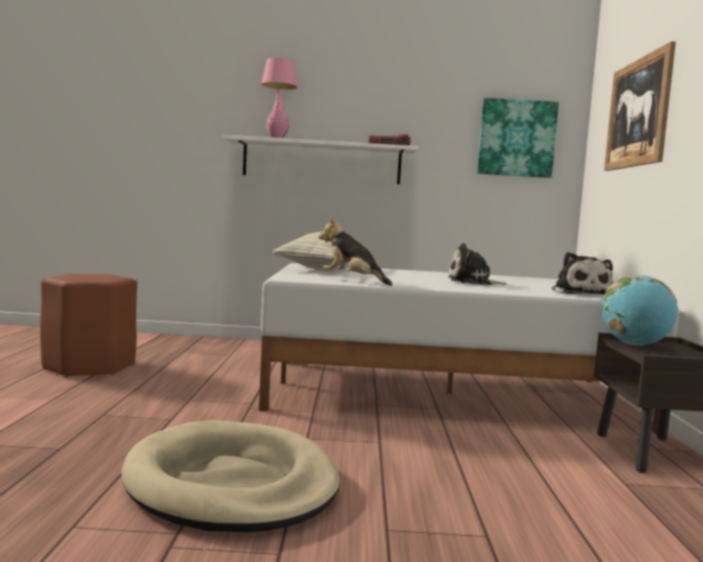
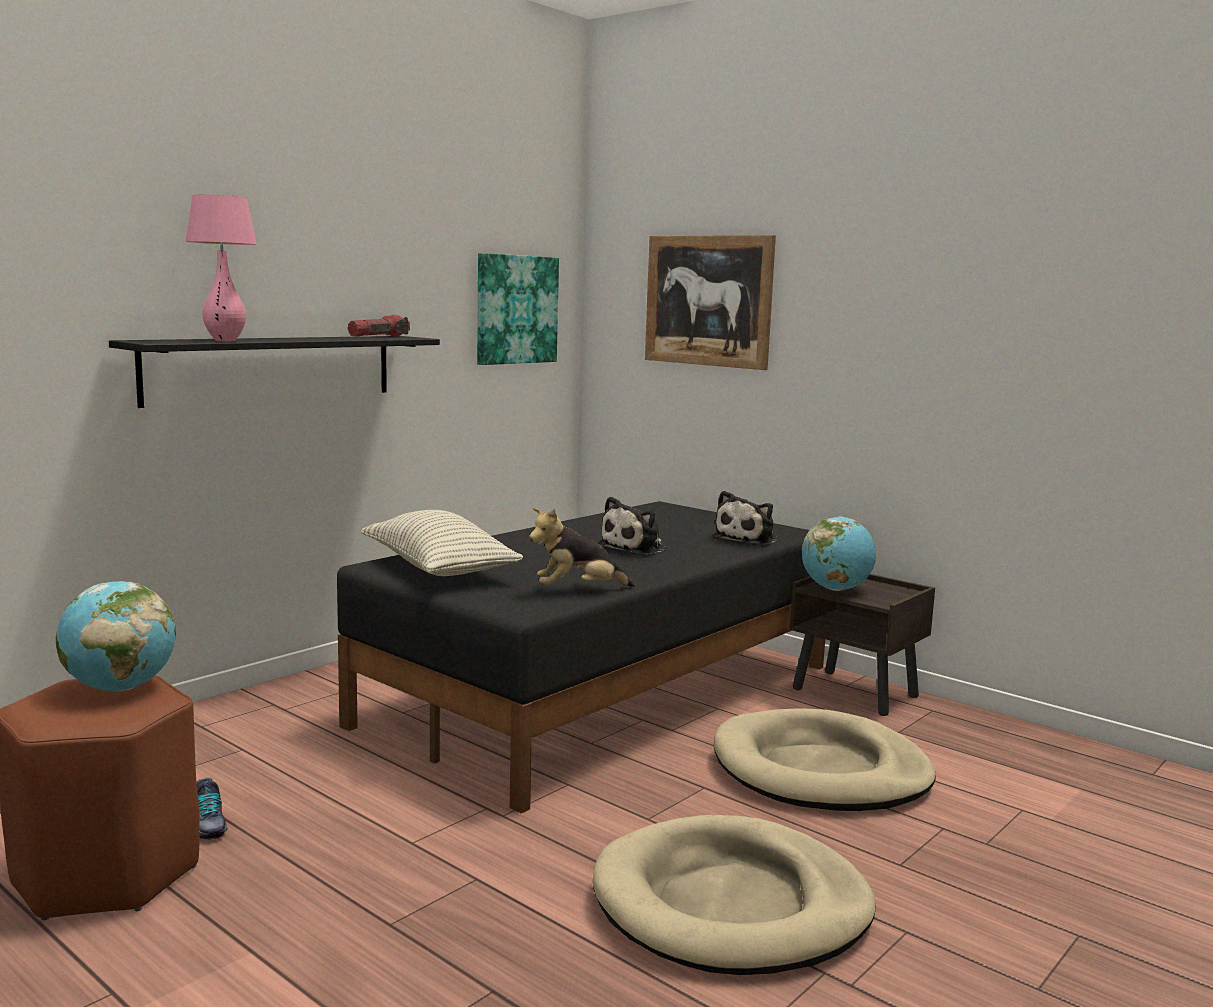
camera: 50 degrees left, 5 degrees up
white shelf [223,135,419,184] -> black shelf [109,336,440,408]
white bed [259,263,679,435] -> black bed [337,501,825,814]
plush toy [552,252,613,295] -> plush toy turned 90 degrees clockwise [712,491,778,545]
none -> globe [56,581,176,691]
none -> shoe [197,778,228,840]
none -> beige dog bed [714,708,936,811]

